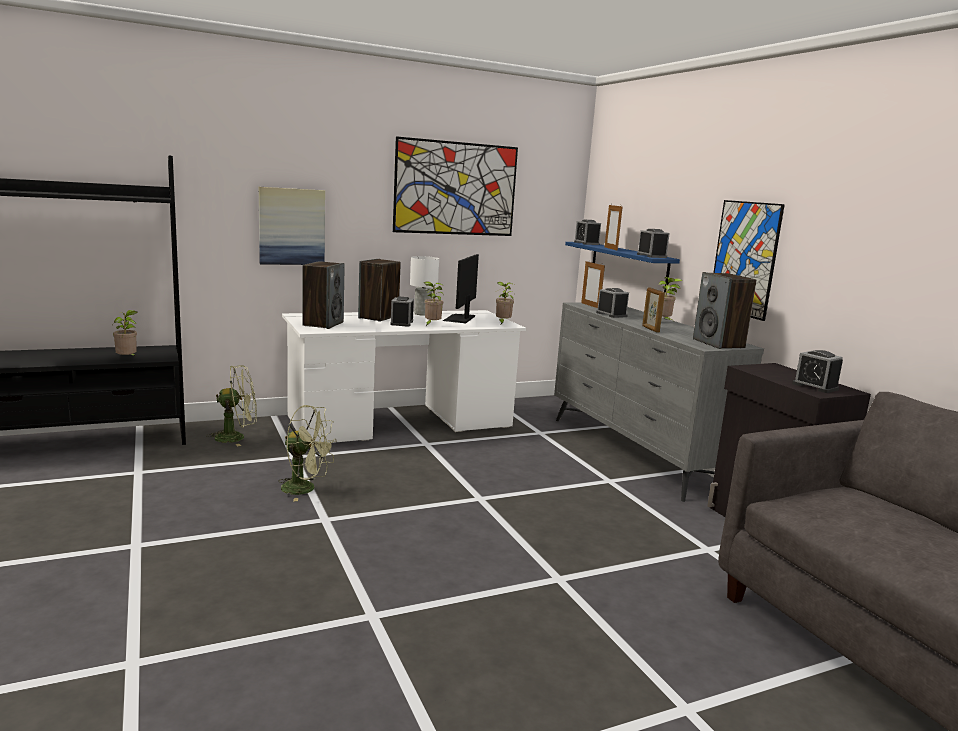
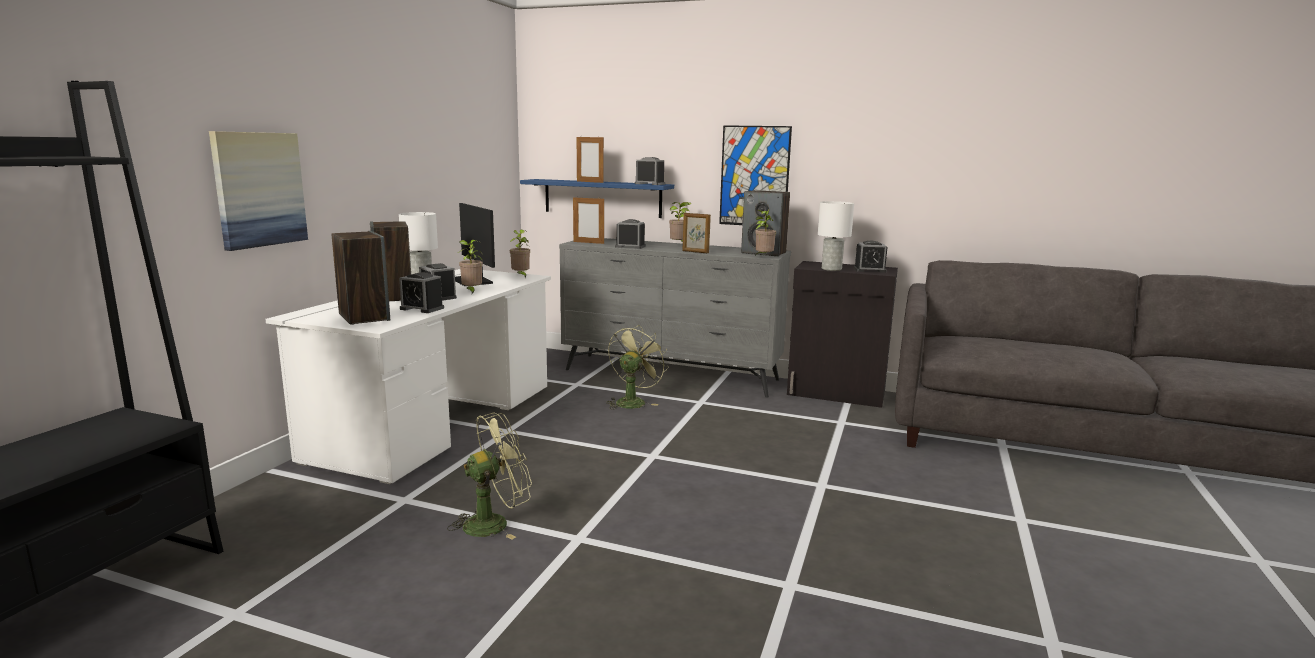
camera: 45 degrees left, 0 degrees up
potted plant [112,310,137,356] -> potted plant moved to [755,210,776,256]
green fan [206,365,257,447] -> green fan moved to [606,325,669,409]
picture [393,136,518,236] -> none
alarm clock [574,220,601,245] -> alarm clock moved to [399,272,444,313]
none -> white table lamp [818,201,854,271]

